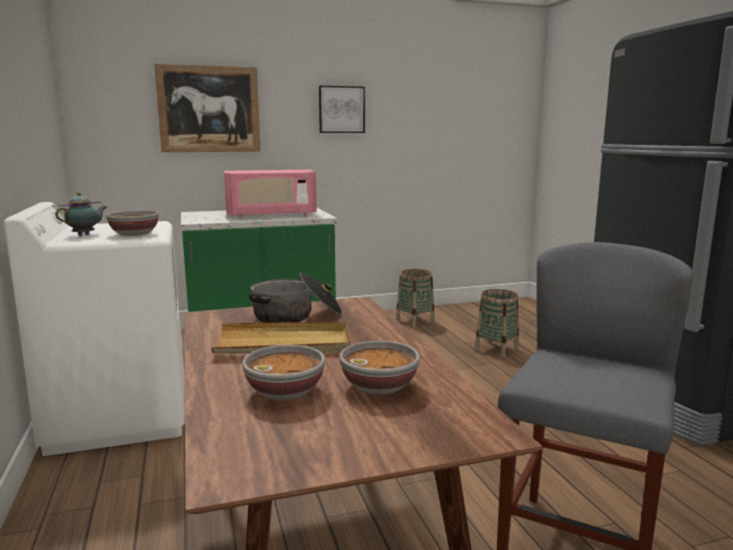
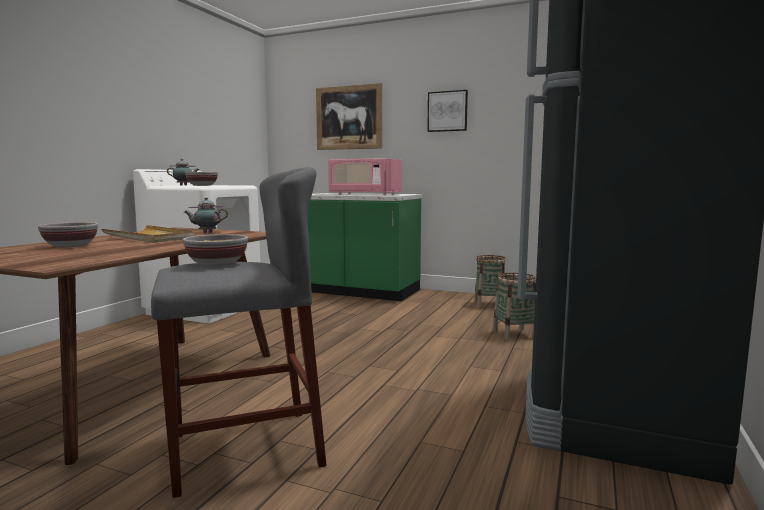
camera: 40 degrees right, 5 degrees down
cooking pot [249,272,342,322] -> teapot [184,197,228,233]
bowl [339,341,420,395] -> bowl moved to [183,234,248,266]

